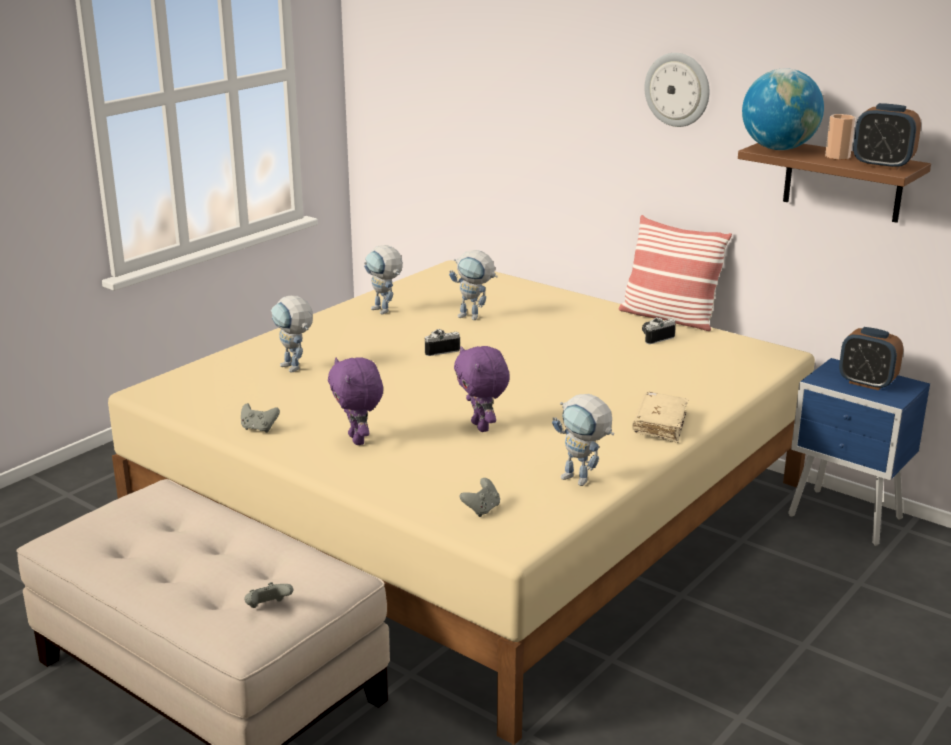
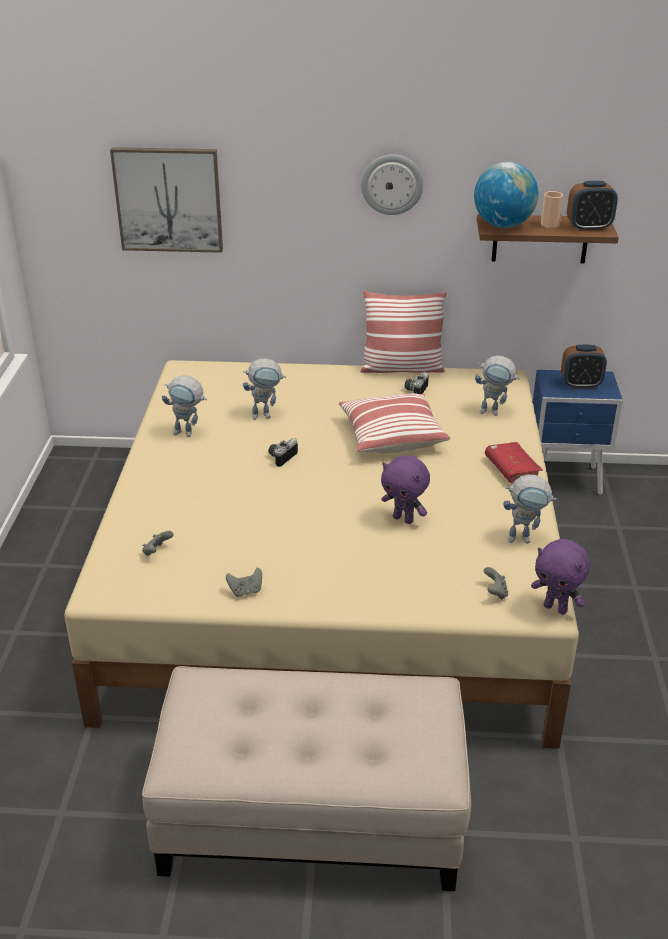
camera: 35 degrees left, 10 degrees up
grey game controller [244,582,293,608] -> grey game controller moved to [142,531,174,556]
toy robot [271,296,313,373] -> toy robot moved to [475,355,520,416]
purple plush toy [328,357,383,445] -> purple plush toy moved to [531,539,590,615]
beige book [632,392,689,443] -> red book [485,442,543,484]
none -> picture [110,147,223,253]
none -> pillow [339,393,450,453]

